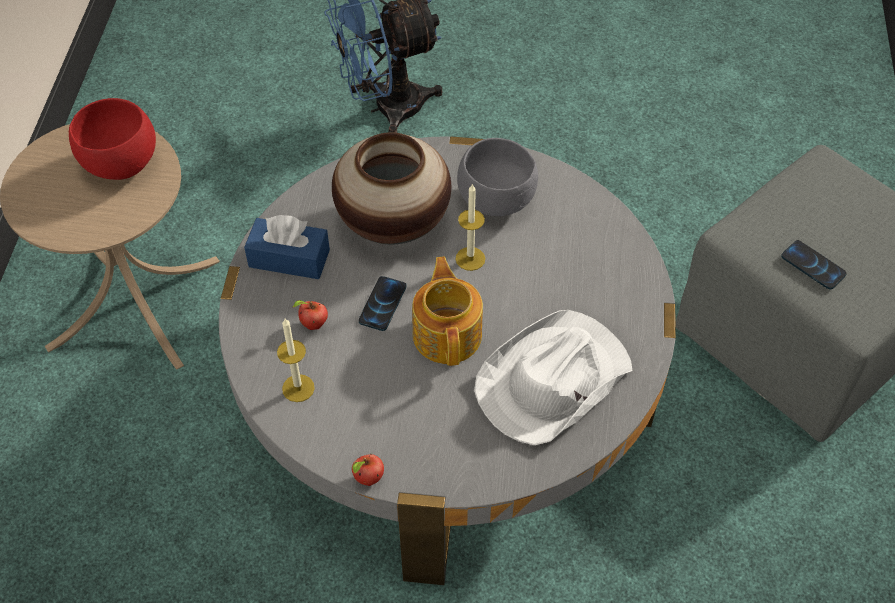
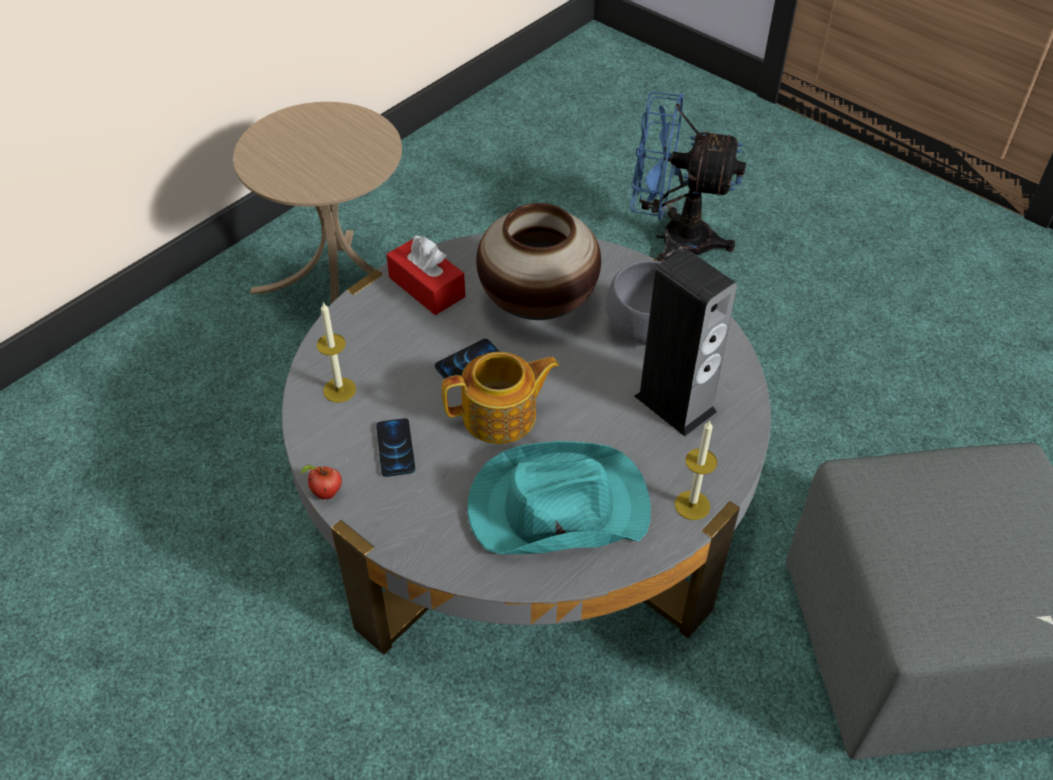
camera: 35 degrees right, 5 degrees down
red bowl [69,98,156,180] -> none
blue tissue box [244,215,330,279] -> red tissue box [386,236,465,315]
apple [293,300,328,330] -> none
teapot [412,257,483,366] -> teapot turned 45 degrees clockwise [442,352,559,444]
candle [455,183,485,271] -> candle moved to [674,420,717,520]
white hat [474,310,633,445] -> turquoise hat [467,441,651,554]
phone [781,240,847,290] -> phone moved to [376,418,415,477]
none -> speaker [634,248,738,436]

